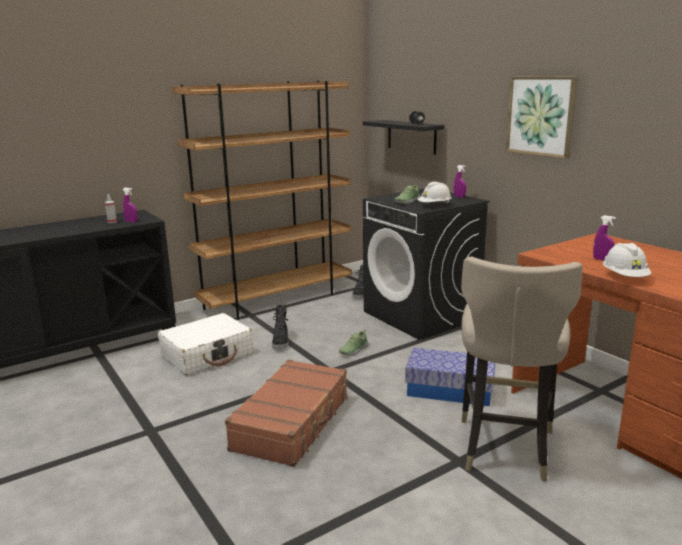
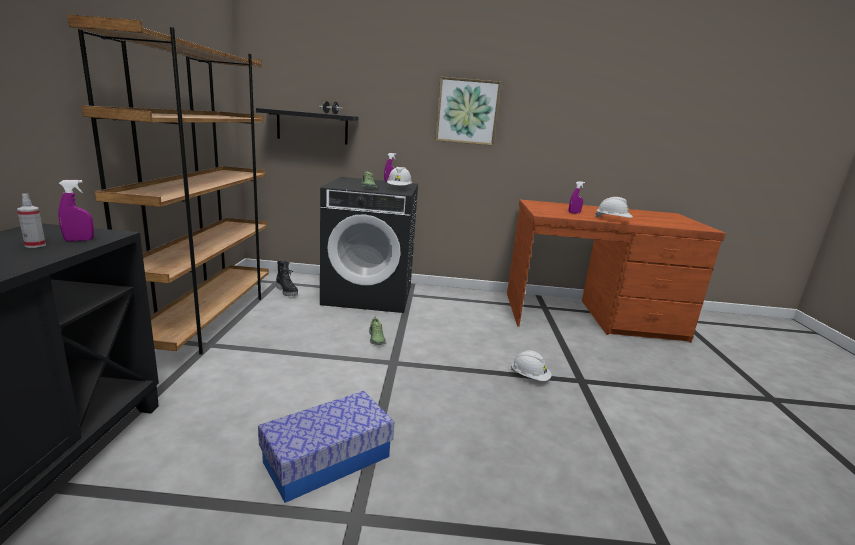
camera: 55 degrees left, 0 degrees up
white suitcase [158,313,254,375] -> none
brown suitcase [225,359,348,467] -> none
black boot [272,305,289,349] -> none
storage box [405,348,495,406] -> storage box moved to [258,391,394,503]
beige stool [461,257,583,481] -> none
none -> white hard hat [511,350,552,381]

